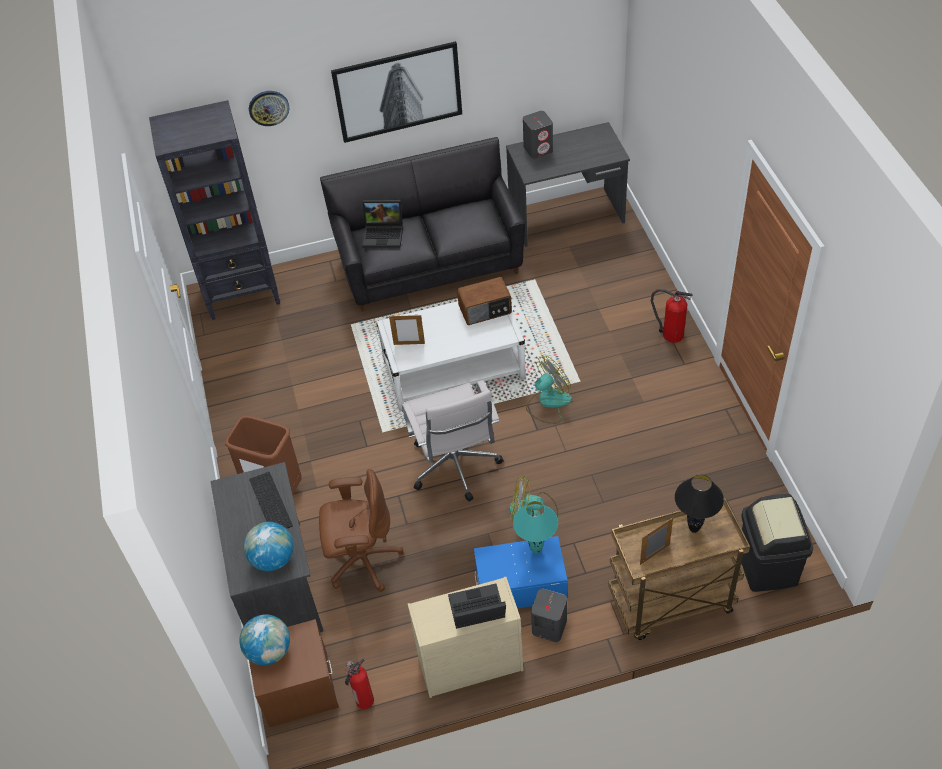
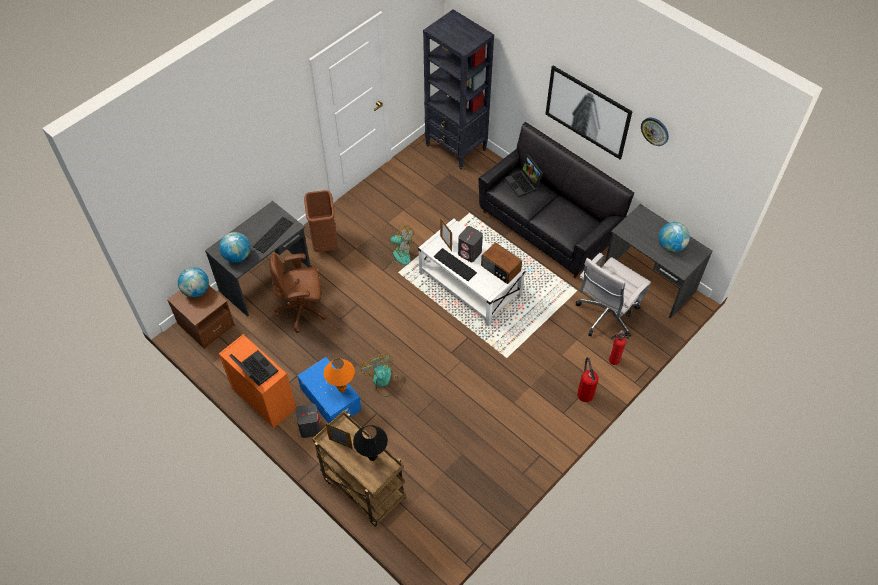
camera: 55 degrees right, 5 degrees up
wall clock [249,91,289,126] -> wall clock moved to [641,118,669,146]
brown office chair [319,469,404,592] -> brown office chair turned 120 degrees clockwise [269,253,327,333]
fire extinguisher [345,658,374,709] -> fire extinguisher moved to [609,330,629,365]
white office chair [402,380,504,502] -> white office chair moved to [576,253,651,338]
beige dresser [408,577,524,698] -> orange dresser [219,334,296,428]
turquoise table lamp [513,501,558,554] -> orange table lamp [324,358,355,392]
grey speaker [523,111,553,159] -> grey speaker moved to [458,226,483,262]
fan [526,356,572,424] -> fan moved to [381,226,414,267]
black trash can [741,494,813,592] -> none
none -> keyboard [434,248,477,281]
none -> globe [659,222,690,252]

